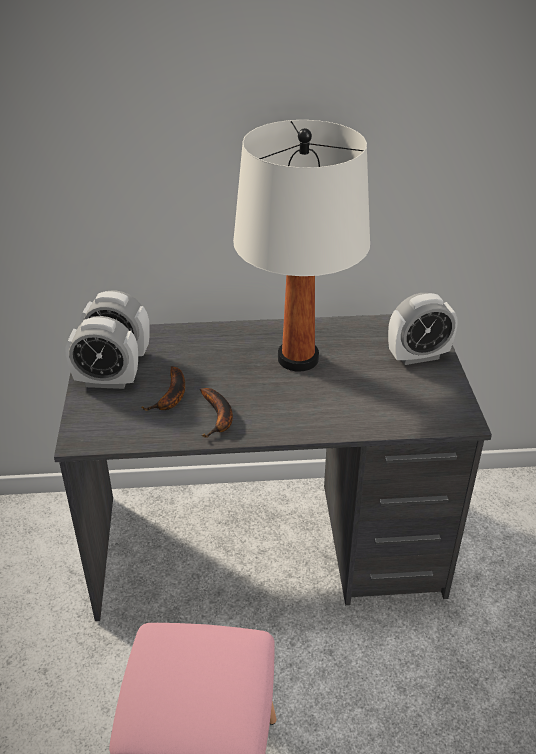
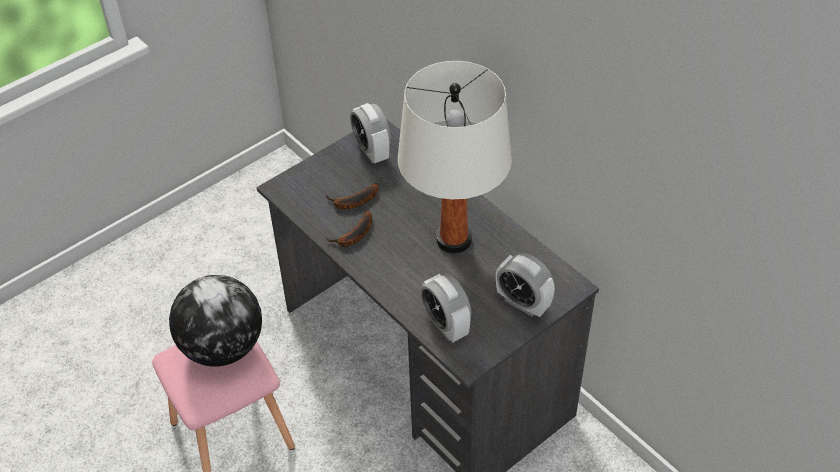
camera: 55 degrees right, 10 degrees up
alarm clock [66,316,138,389] -> alarm clock moved to [421,274,472,342]
none -> globe [169,275,262,367]

